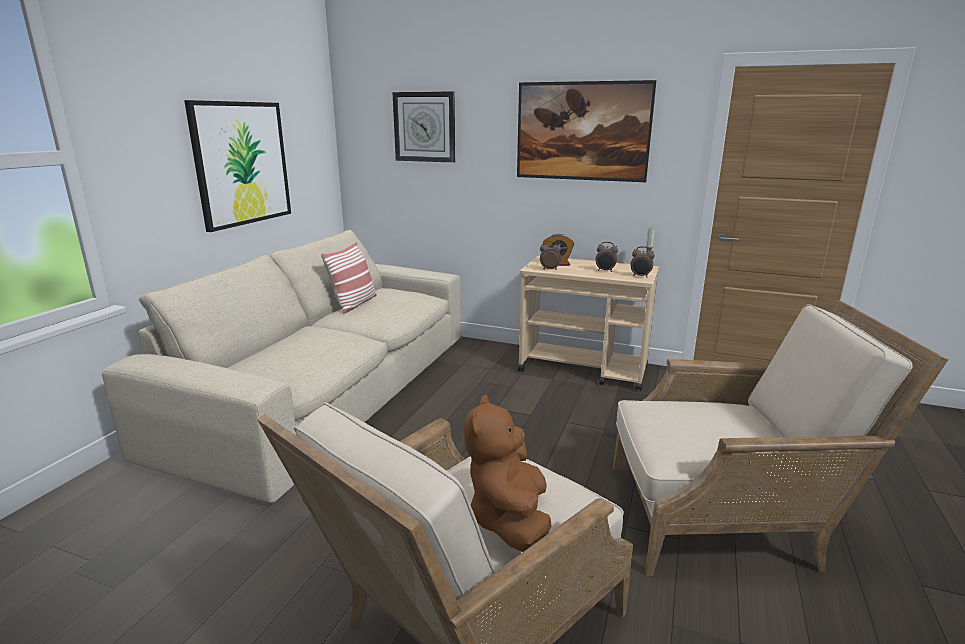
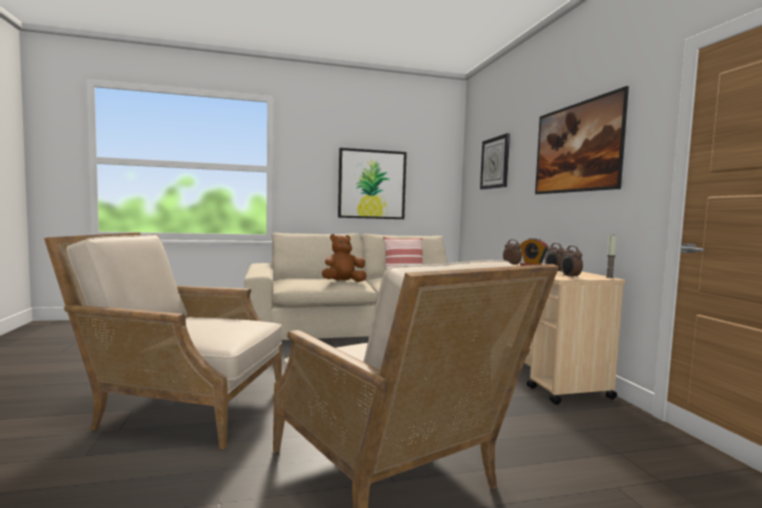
camera: 55 degrees right, 15 degrees down
brown plush toy [464,395,551,552] -> brown plush toy moved to [322,234,367,282]

